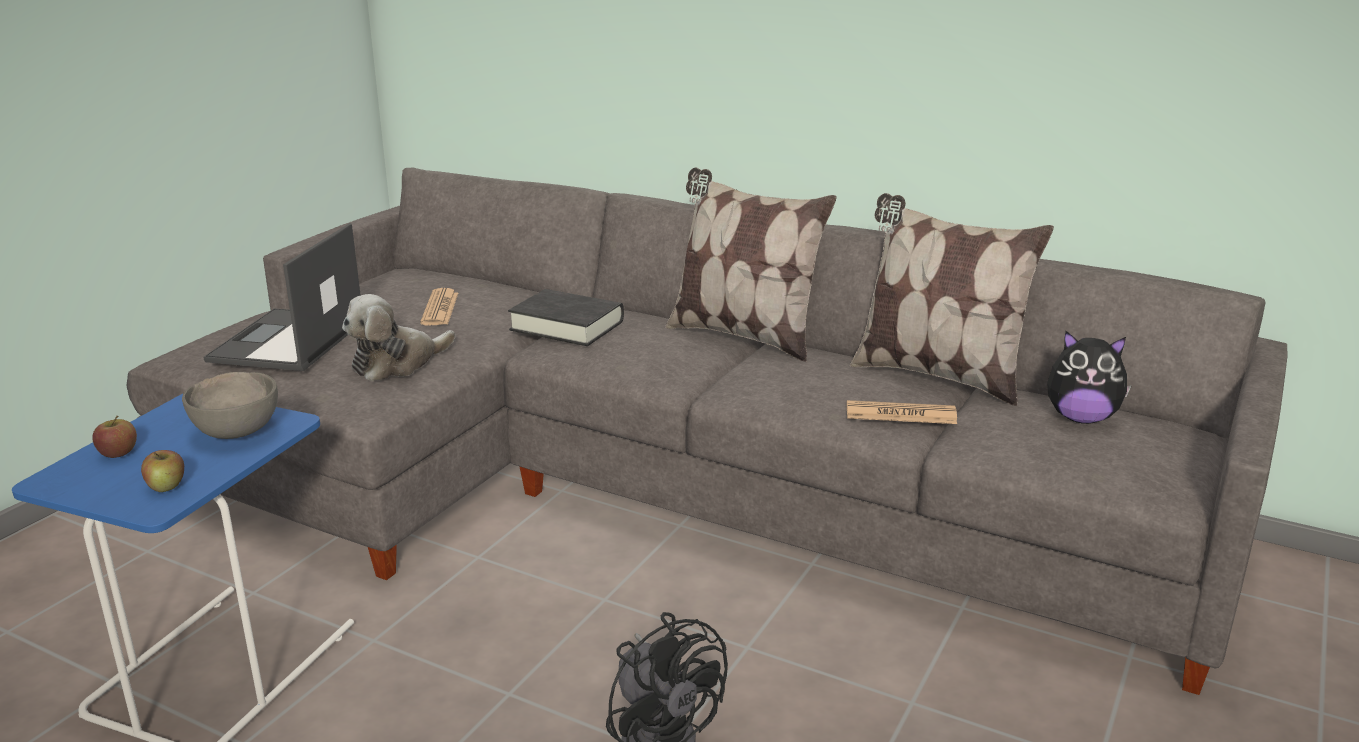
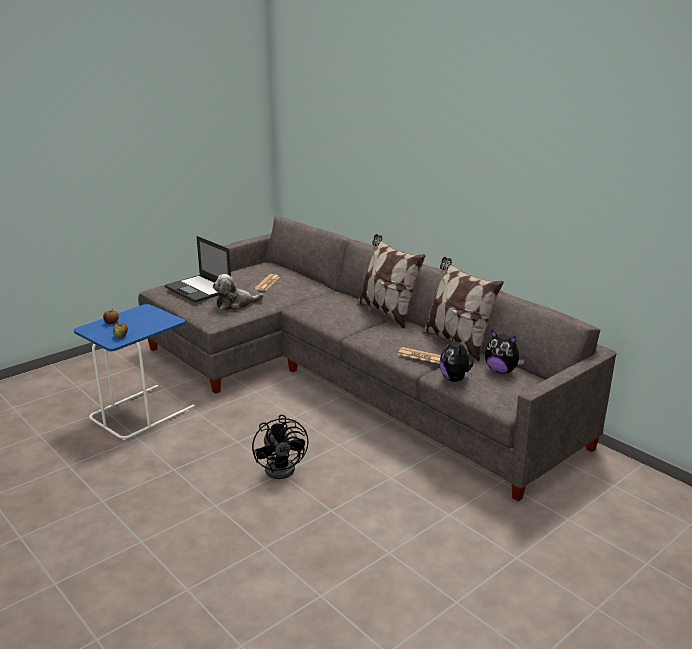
camera: 20 degrees right, 0 degrees up
grey bowl [182,372,278,439] -> none
laptop [203,223,361,371] -> laptop turned 75 degrees counterclockwise [165,236,231,303]
black book [508,289,624,346] -> none
none -> plush toy [439,335,474,382]

